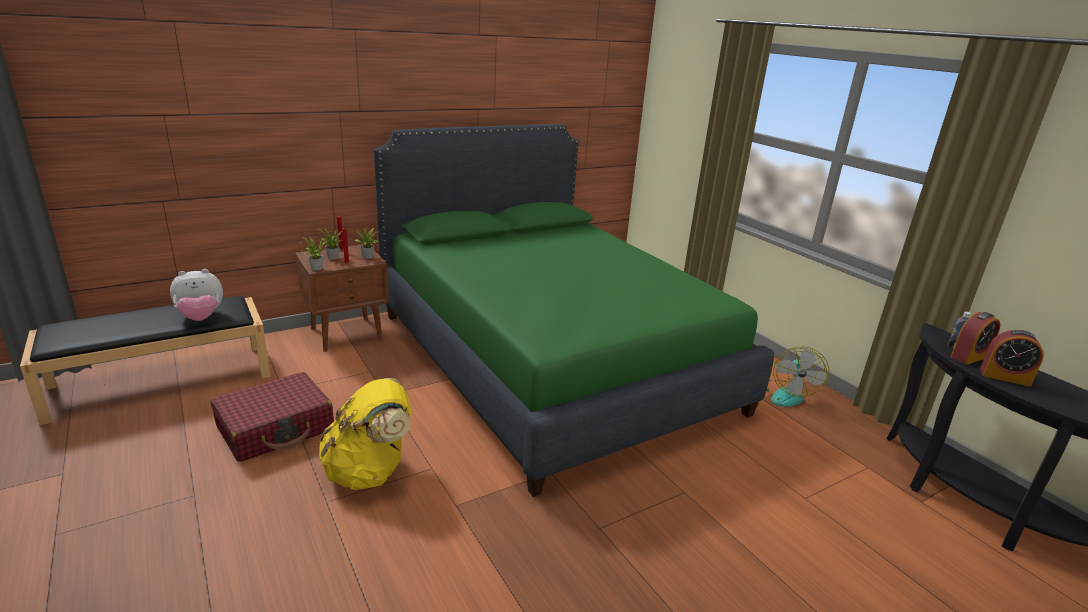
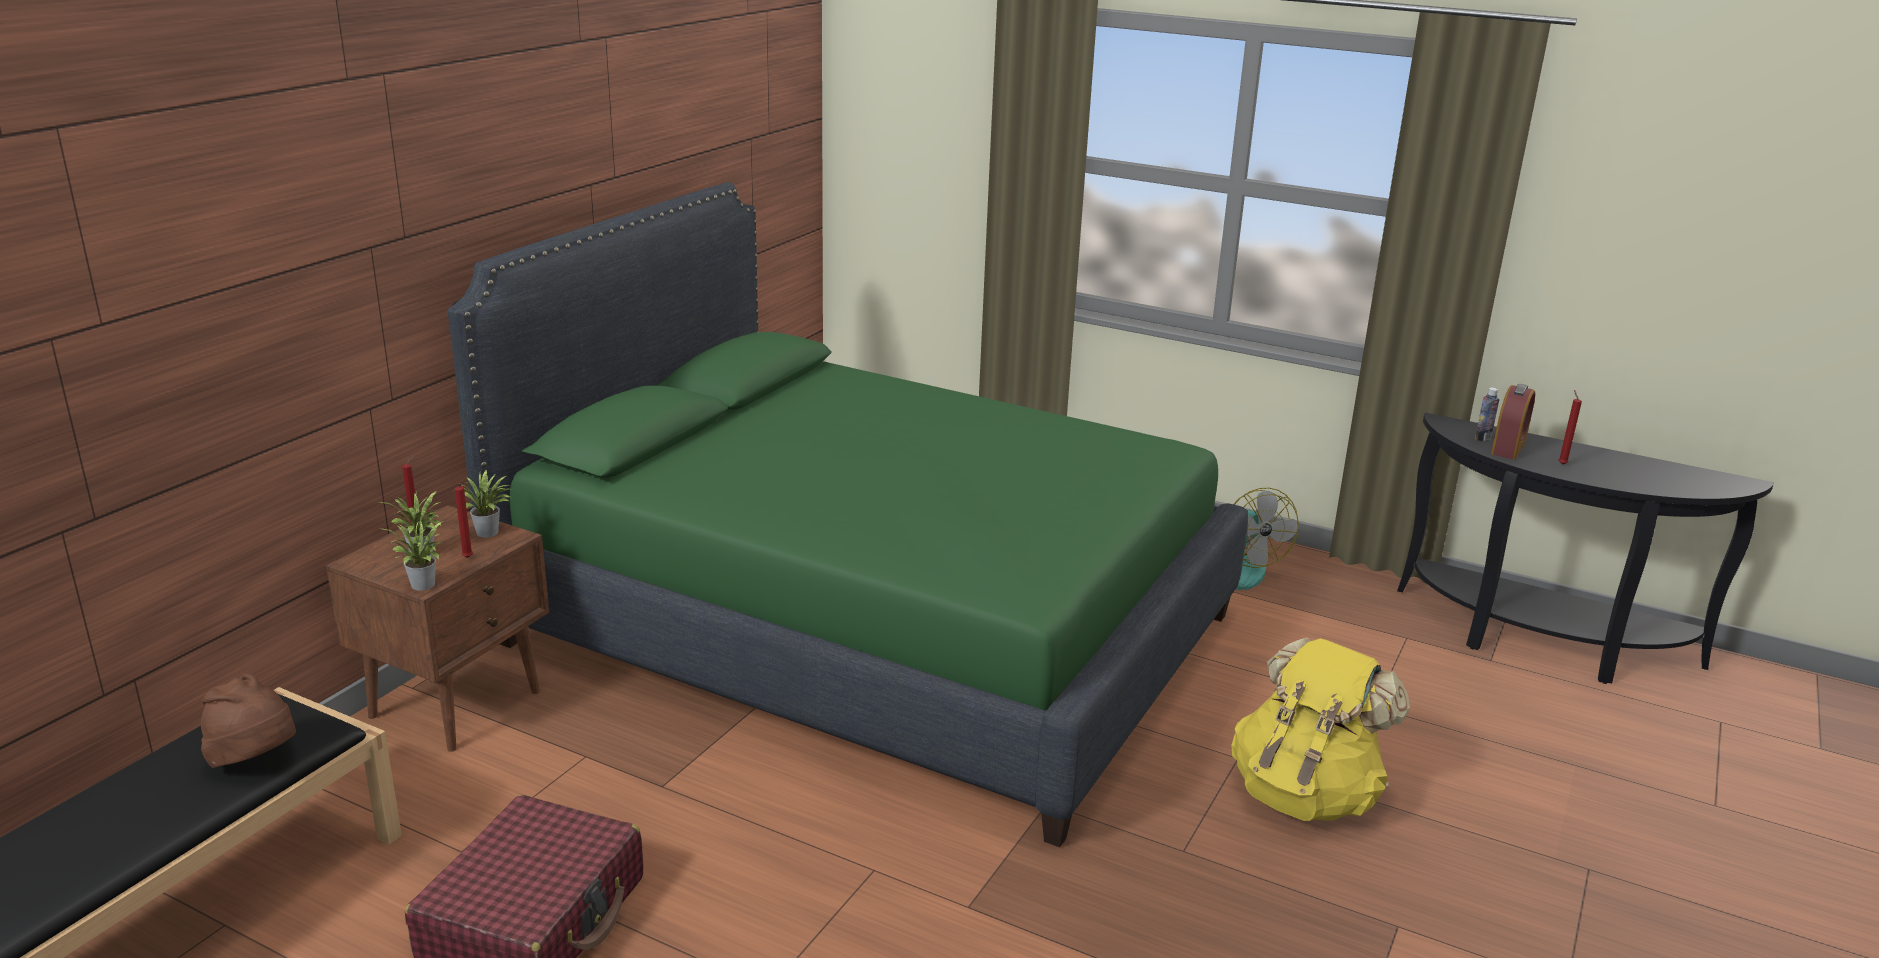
camera: 30 degrees left, 0 degrees up
plush toy [170,269,223,321] -> brown hat [201,673,296,768]
yellow backpack [319,378,412,490] -> yellow backpack moved to [1231,638,1410,821]
alarm clock [980,330,1044,387] -> red candle [1558,390,1582,465]

